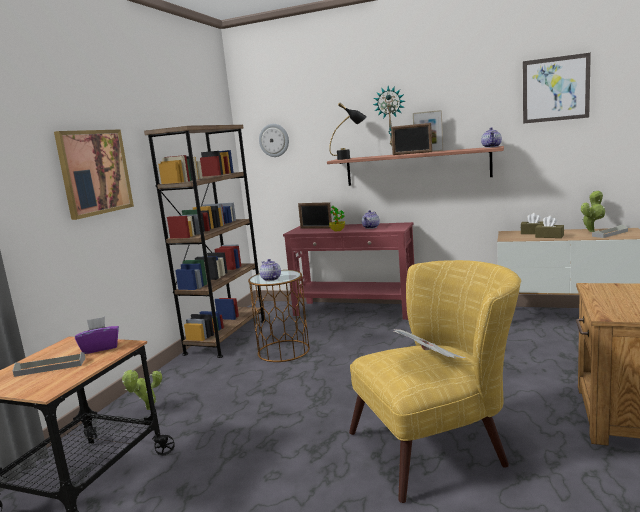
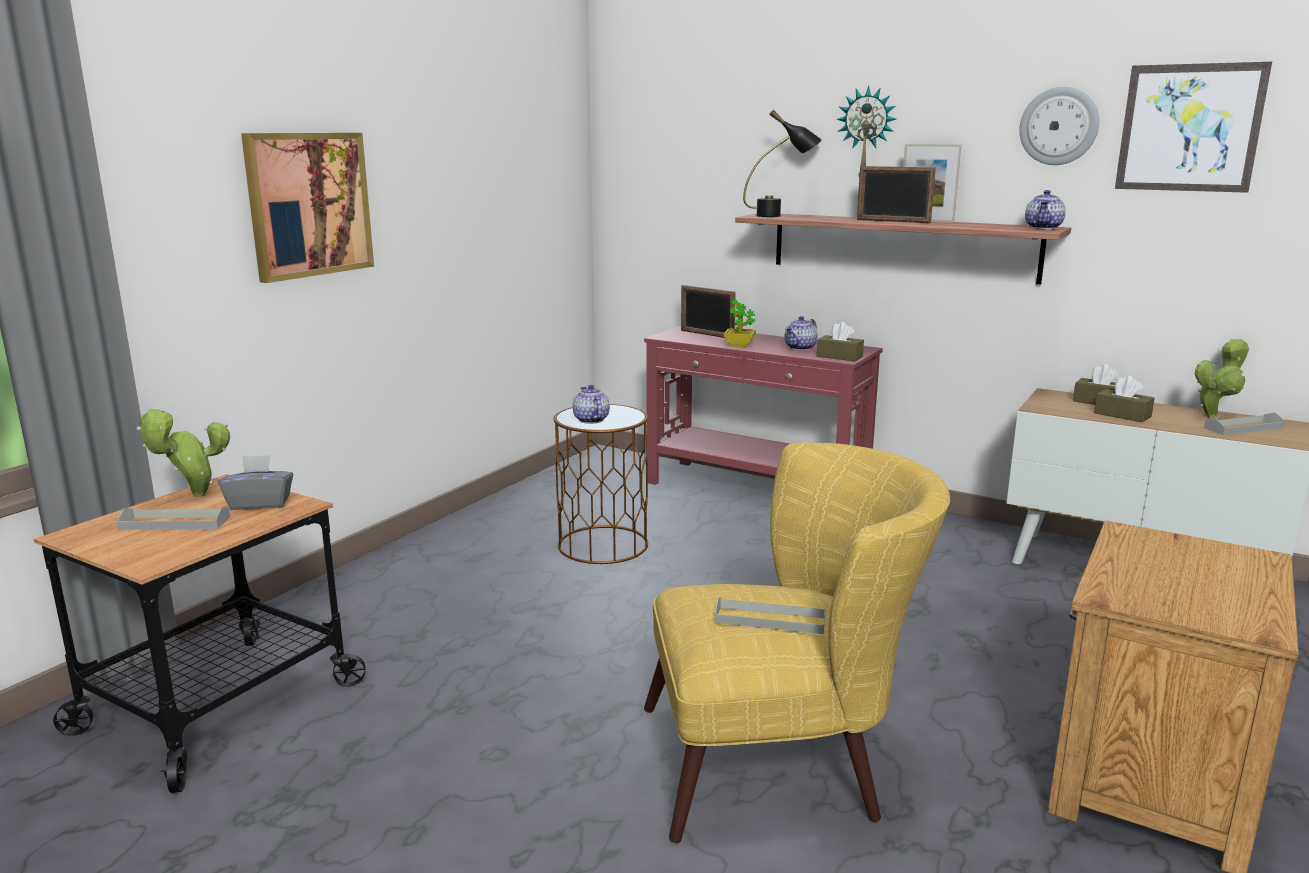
camera: 10 degrees right, 5 degrees up
purple tissue box [75,317,119,354] -> grey tissue box [218,455,294,510]
potted plant [122,370,162,410] -> potted plant moved to [137,409,230,497]
brown bookcase [144,125,266,358] -> none
wall clock [259,124,289,157] -> wall clock moved to [1019,87,1099,165]
newspaper [393,329,466,359] -> grey tray [715,598,826,634]
none -> brown tissue box [816,322,864,361]

